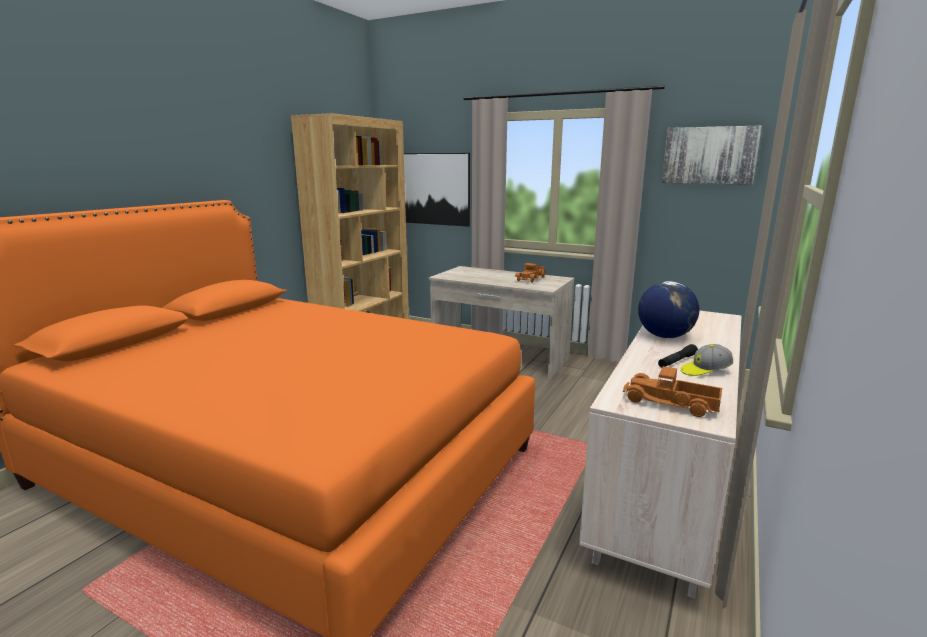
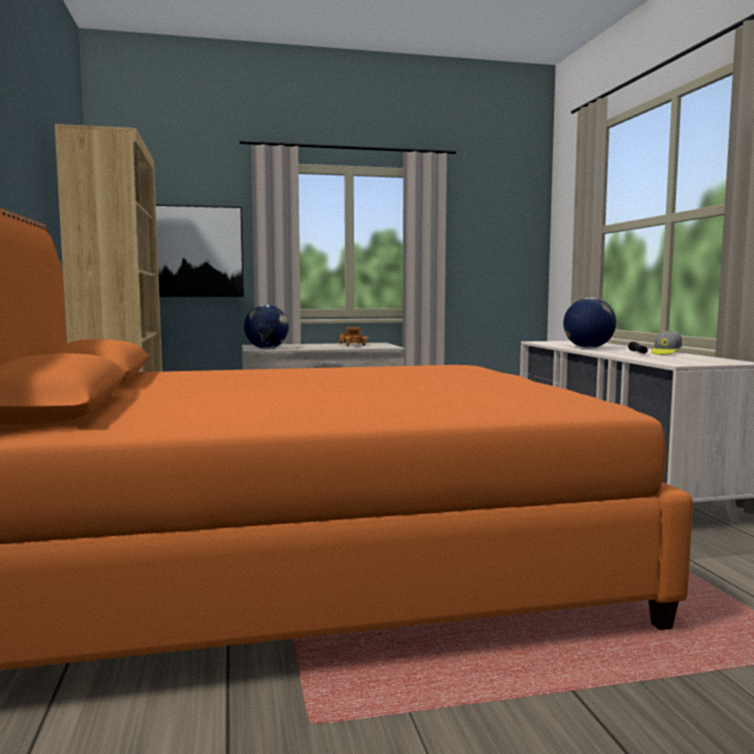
camera: 40 degrees left, 10 degrees down
toy truck [623,366,722,417] -> none
picture [662,125,762,185] -> none
none -> globe [244,305,289,349]

